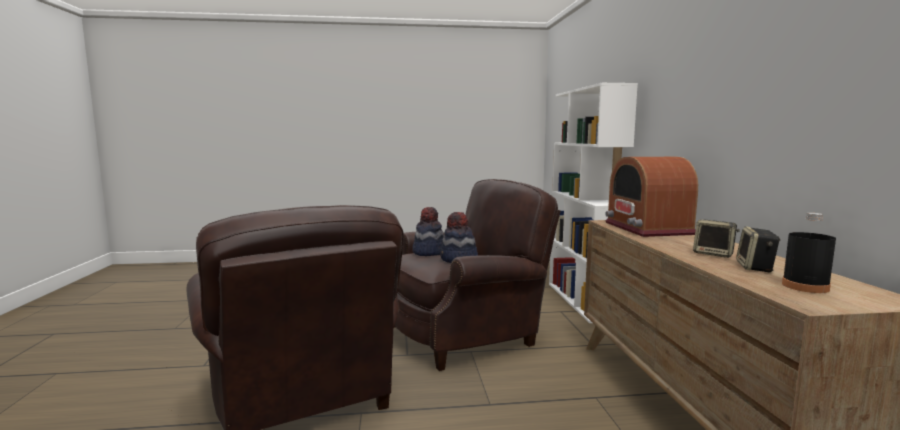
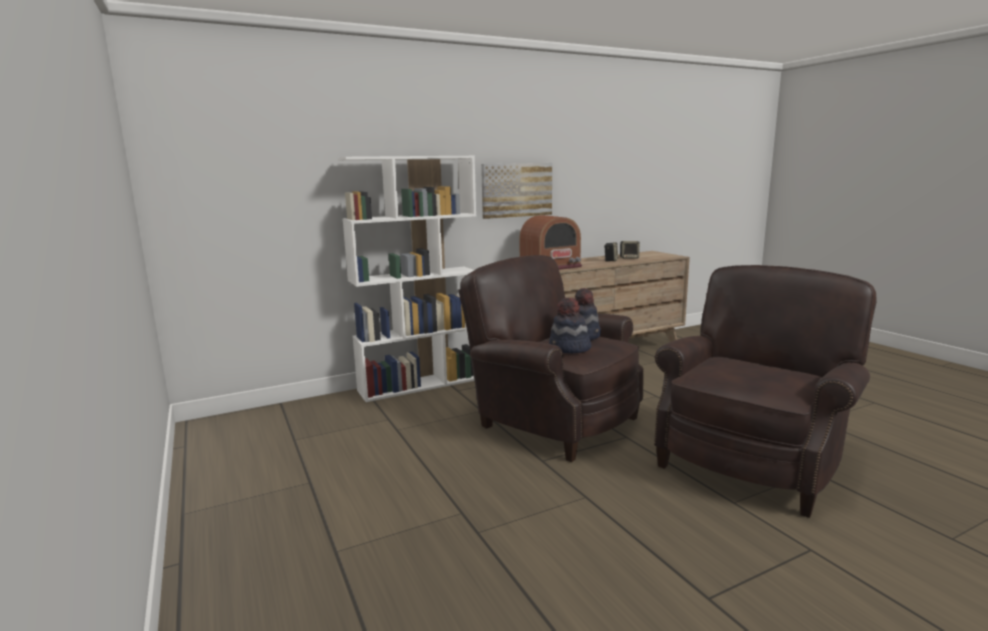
camera: 110 degrees left, 5 degrees up
black bottle [782,213,836,293] -> none
none -> picture [481,163,552,219]

